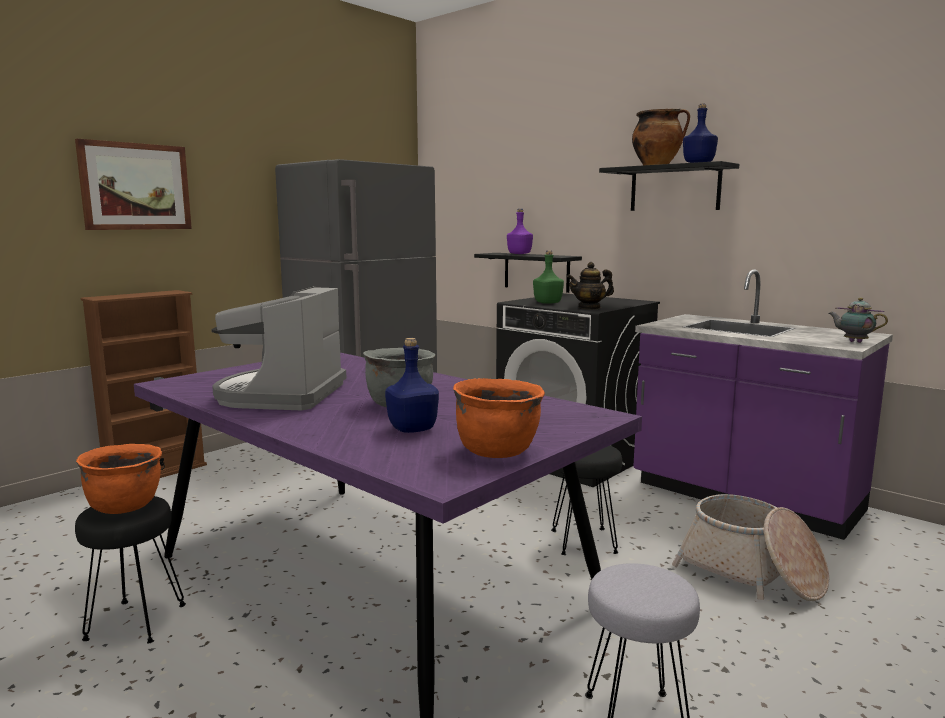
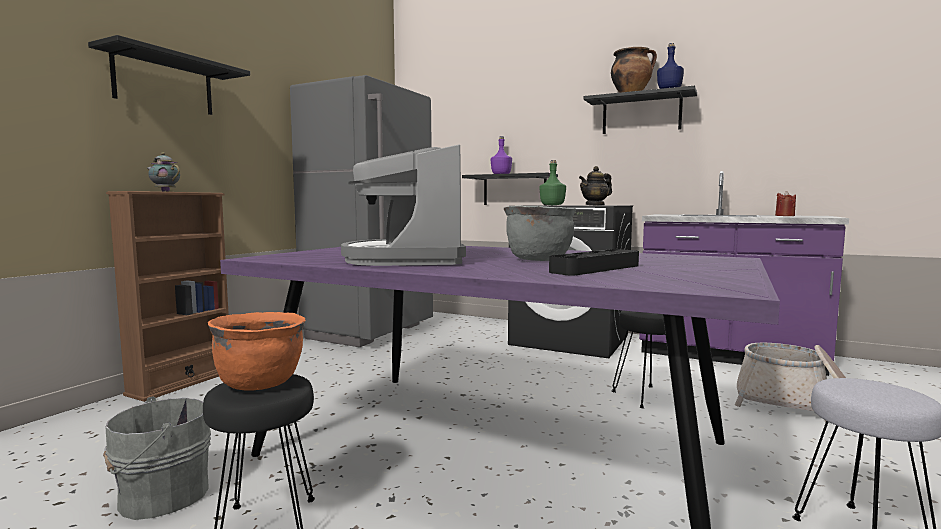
camera: 15 degrees left, 5 degrees down
picture [75,139,192,230] -> black shelf [88,35,250,115]
blue bottle [385,338,439,433] -> black tray [549,249,639,275]
orange cooking pot [453,378,545,458] -> none
teapot [828,297,888,343] -> teapot moved to [147,152,180,192]
none -> grey bucket [103,397,211,520]
none -> red candle [775,191,796,216]

